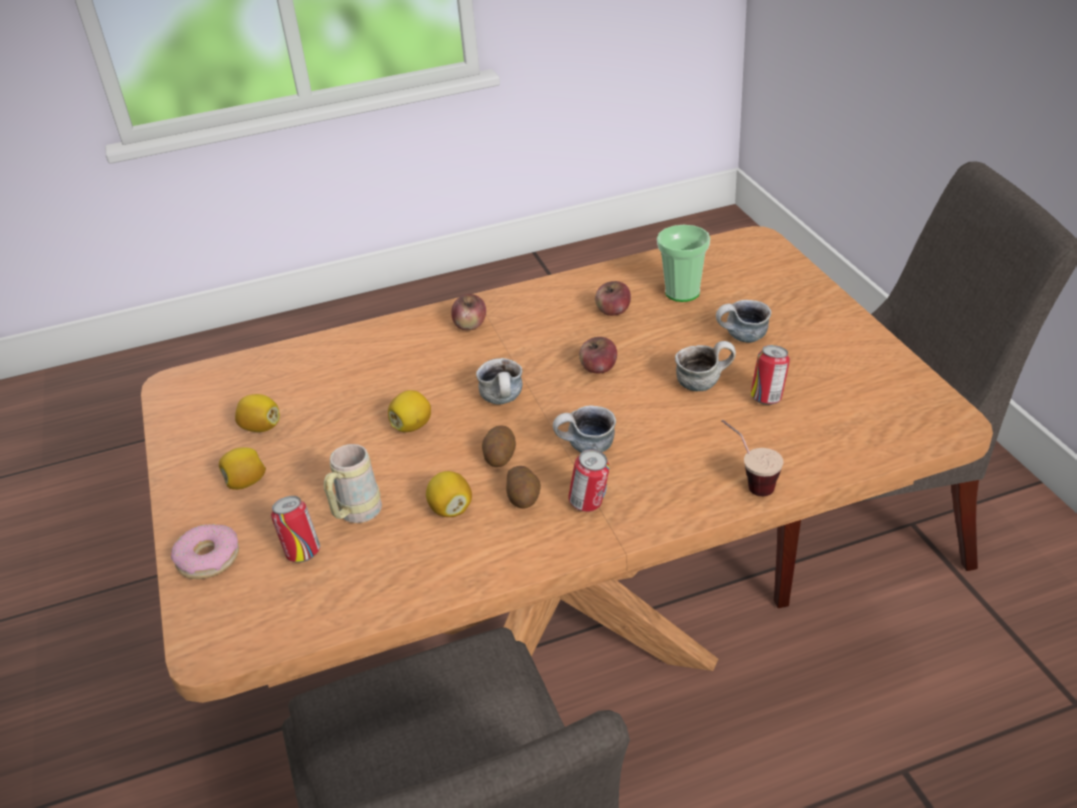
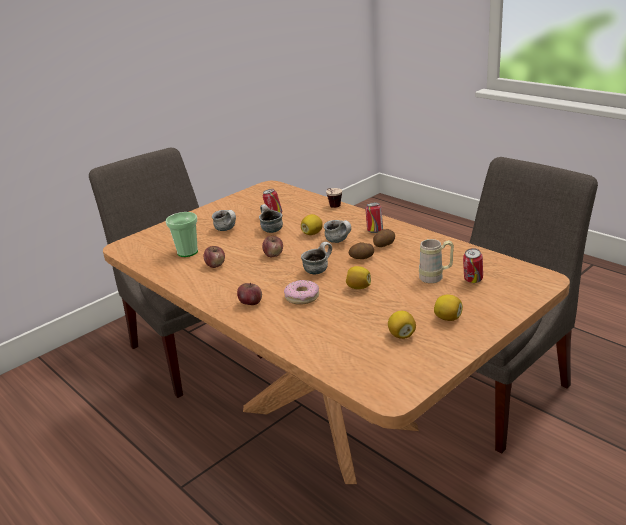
camera: 115 degrees left, 10 degrees down
donut [171,524,239,579] -> donut moved to [284,280,319,305]
lemon [426,471,472,517] -> lemon moved to [301,214,323,235]

